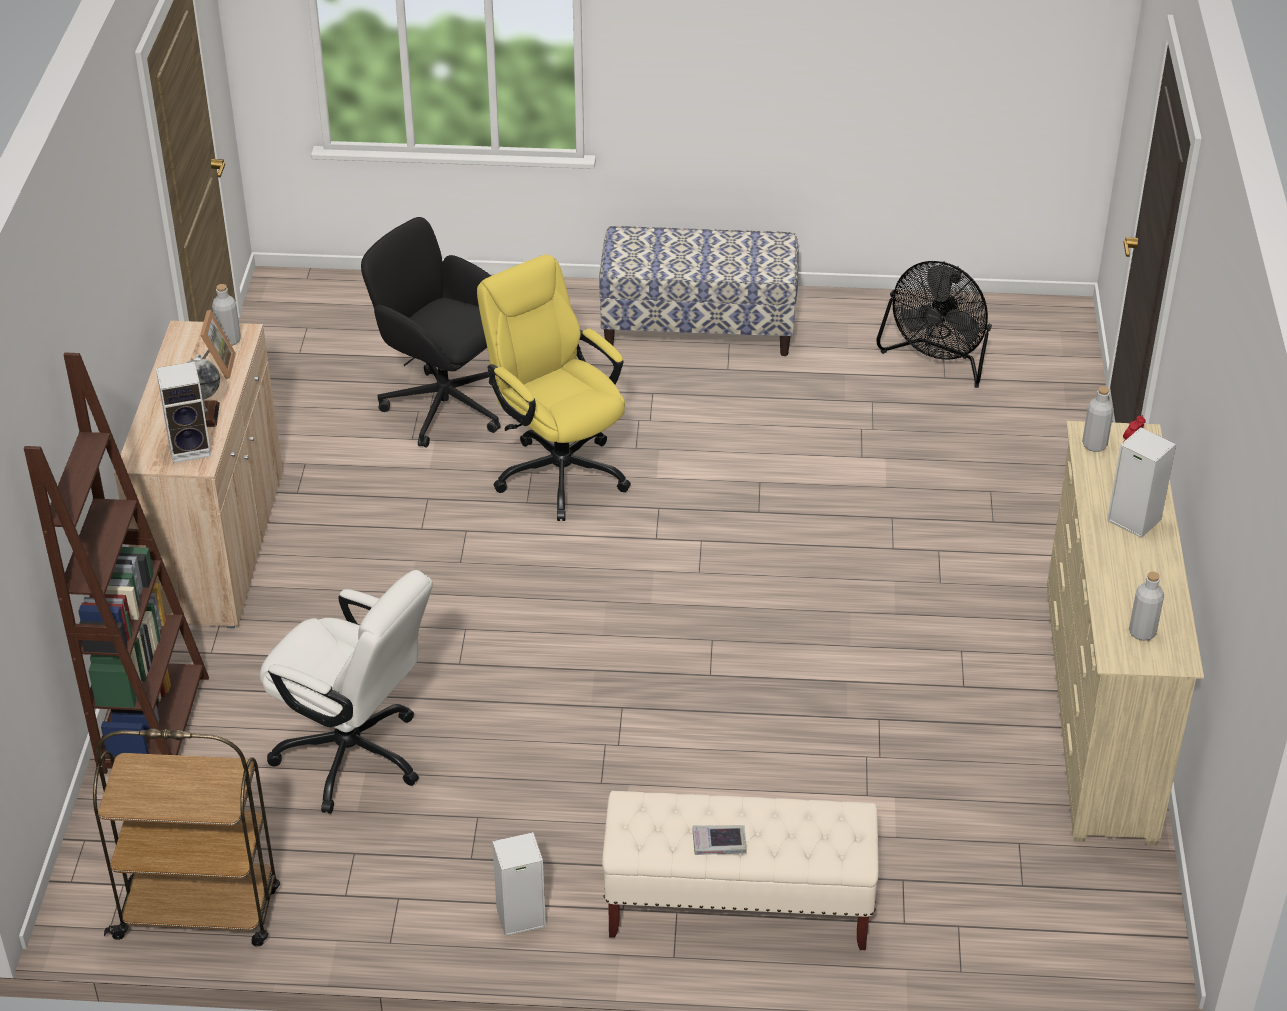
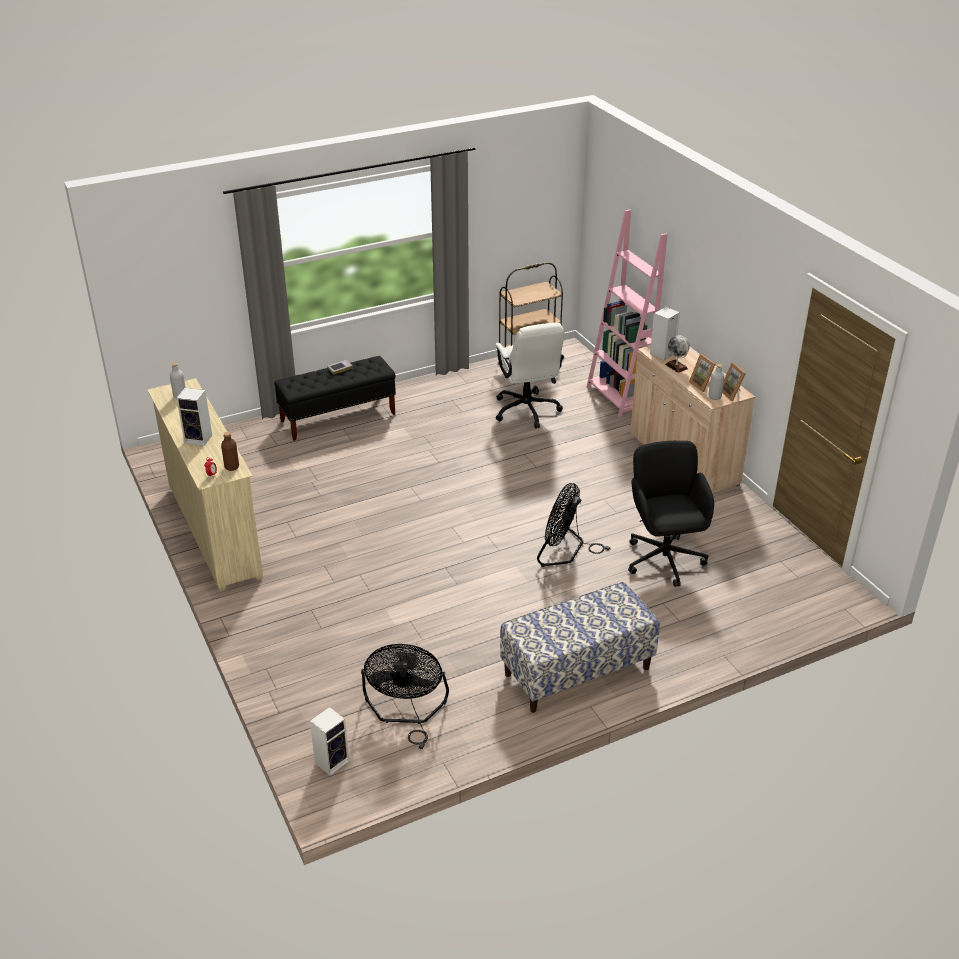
camera: 150 degrees right, 5 degrees down
brown bookcase [24,352,209,774] -> pink bookcase [587,210,668,417]
white office chair [260,570,433,814] -> white office chair turned 105 degrees counterclockwise [496,323,564,428]
black office chair [361,217,501,447] -> black office chair turned 105 degrees counterclockwise [628,441,714,587]
yellow office chair [477,255,631,521] -> black fan [537,483,610,567]
speaker [492,832,546,936] -> speaker moved to [310,707,349,776]
beige bench [602,791,879,950] -> black bench [274,356,396,441]
grey bottle [1082,386,1114,452] -> brown bottle [221,432,239,471]
none -> picture frame [722,363,746,401]

